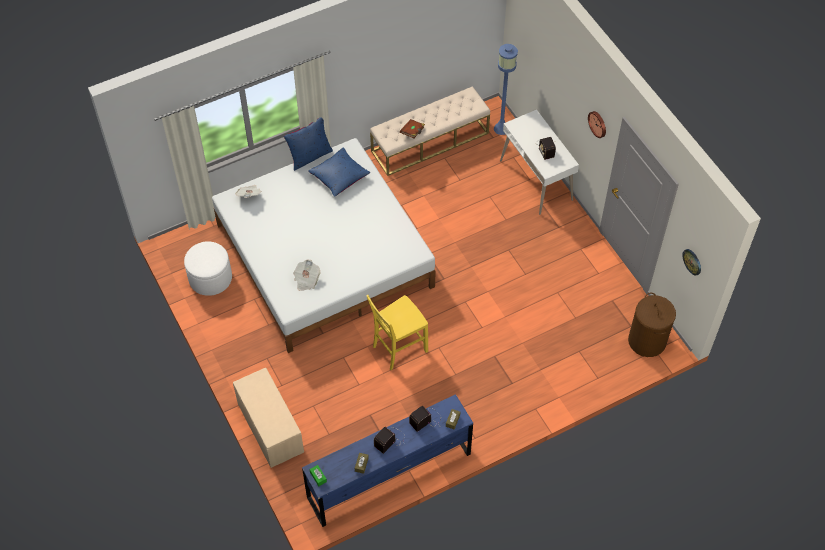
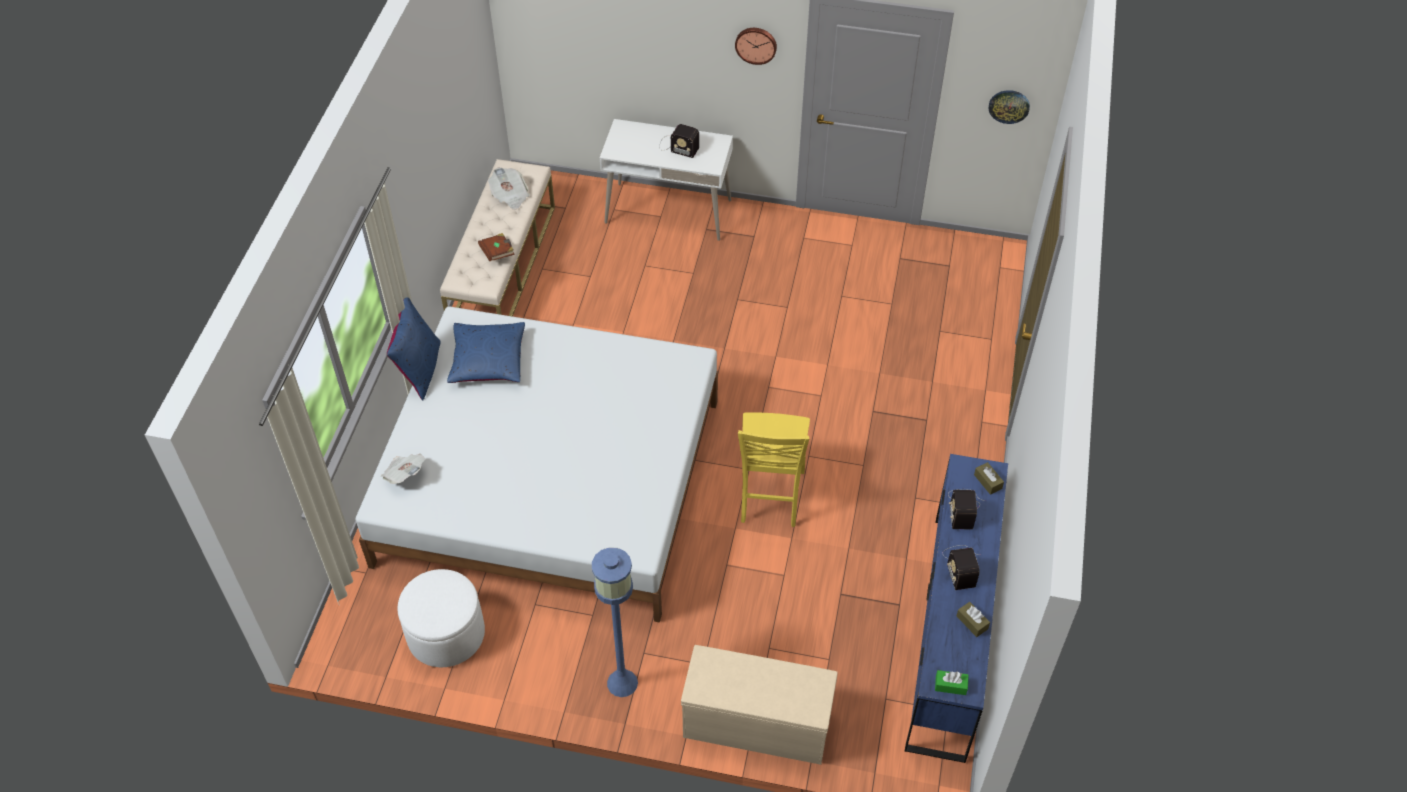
camera: 50 degrees left, 5 degrees down
newspaper [294,259,320,291] -> newspaper moved to [488,167,530,210]
blue floor lamp [494,44,518,135] -> blue floor lamp moved to [592,547,638,697]
brown laundry basket [628,293,676,357] -> none

